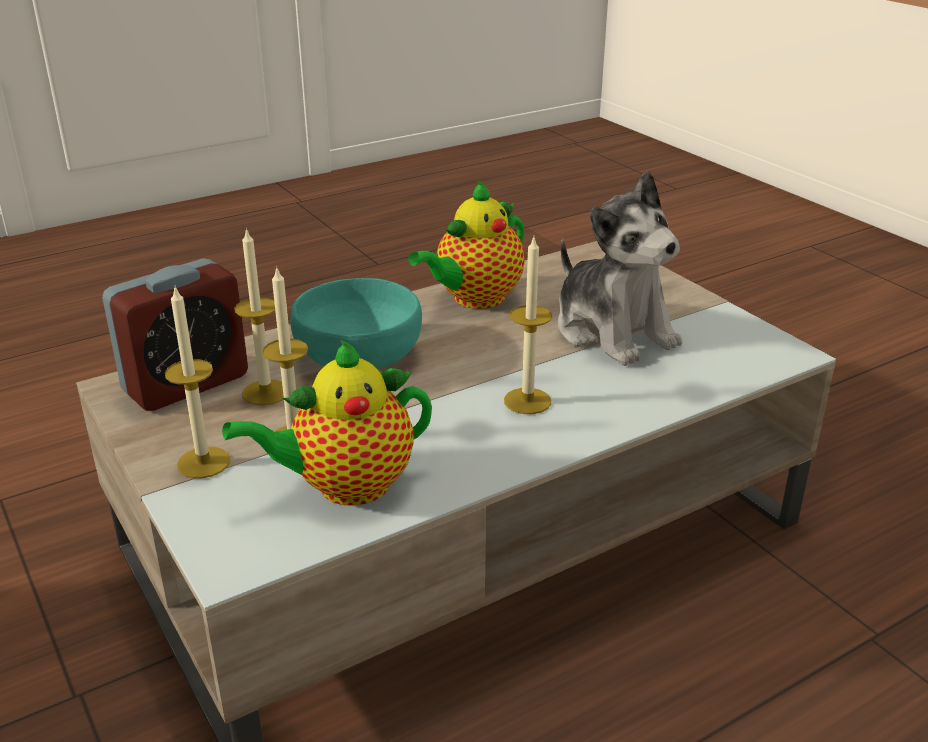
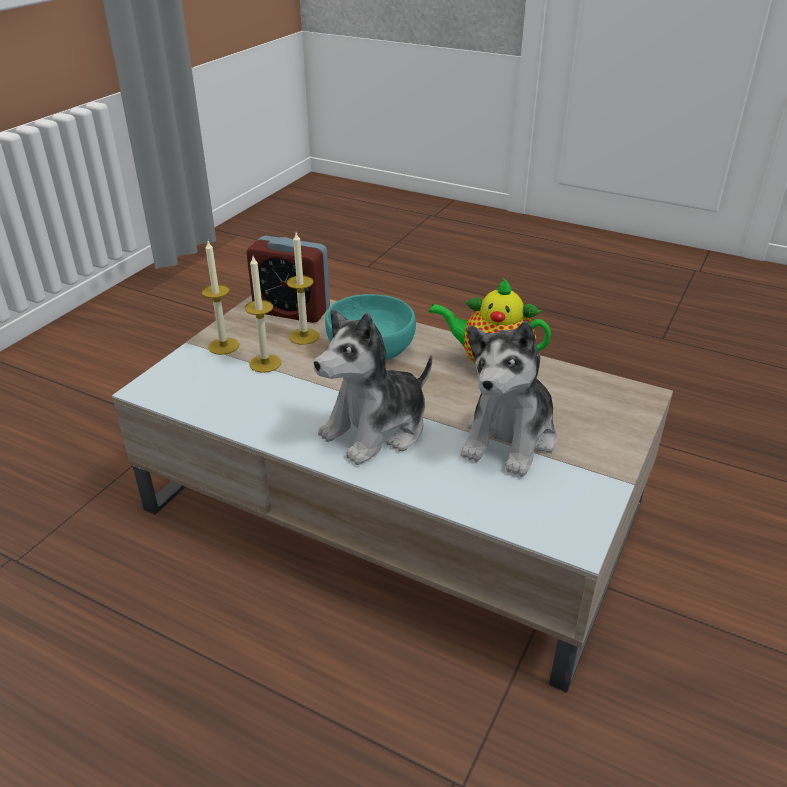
camera: 60 degrees right, 5 degrees up
teapot [222,340,432,506] -> none
candle [504,237,552,414] -> plush toy [314,309,432,465]

